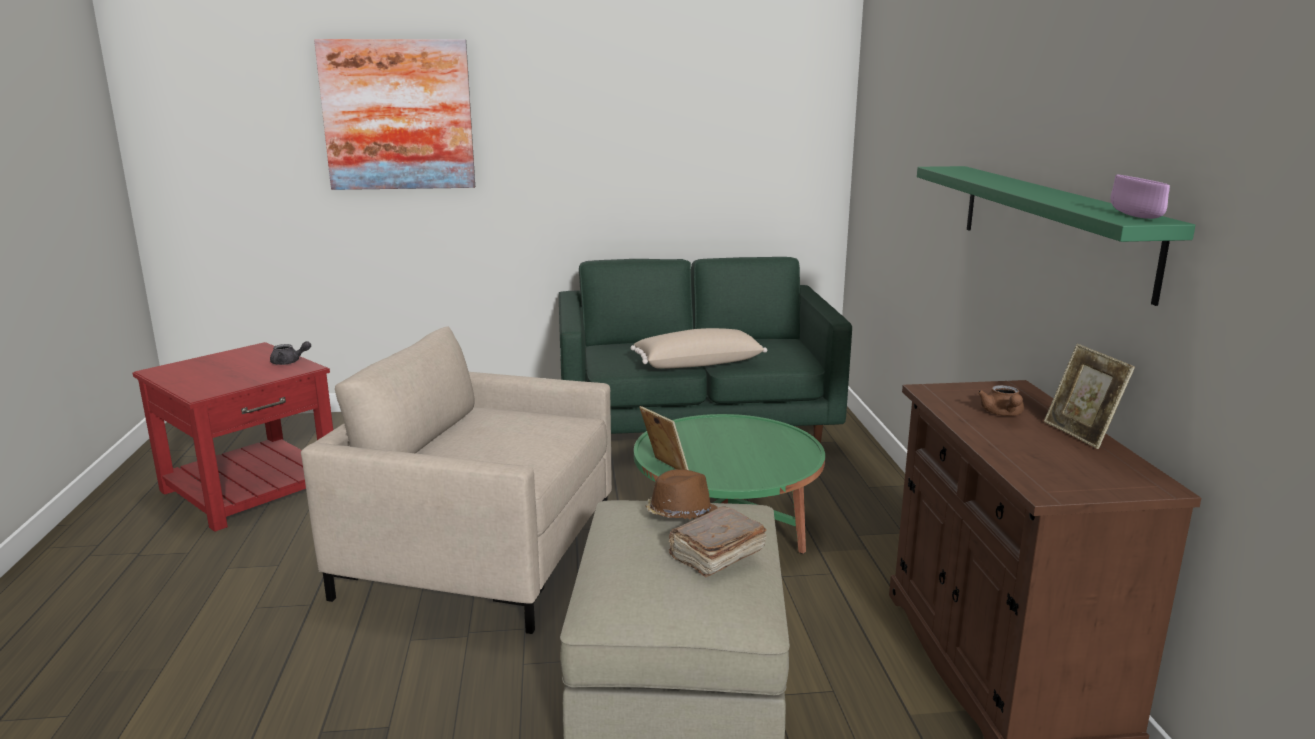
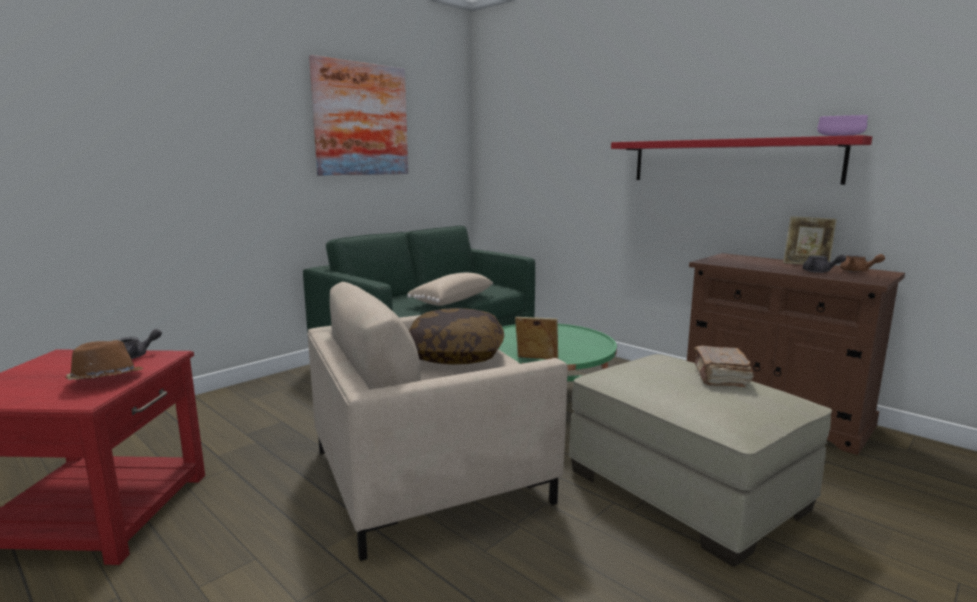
camera: 40 degrees left, 5 degrees down
picture [314,39,475,190] -> picture moved to [309,55,408,175]
brown hat [646,469,717,520] -> brown hat moved to [66,340,143,380]
green shelf [917,166,1195,306] -> red shelf [611,135,872,185]
brown teapot [978,385,1024,416] -> brown teapot moved to [840,254,885,272]
none -> pillow [409,308,504,365]
none -> grey teapot [803,255,846,273]

